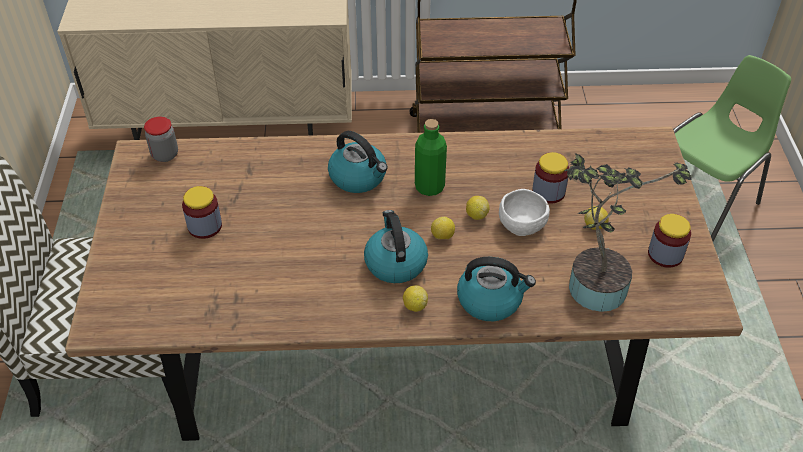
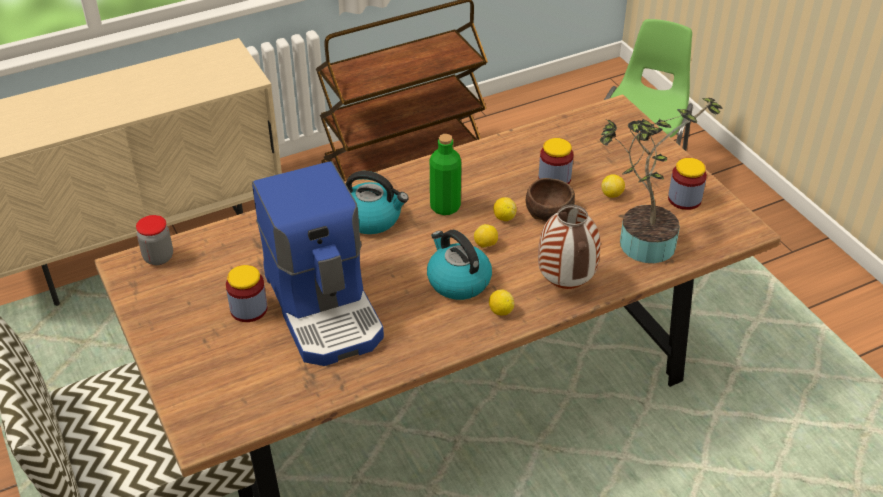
camera: 25 degrees left, 5 degrees down
kettle [457,257,536,321] -> vase [538,205,600,289]
white bowl [499,189,550,236] -> brown bowl [525,178,575,222]
none -> coffee machine [252,161,384,366]

